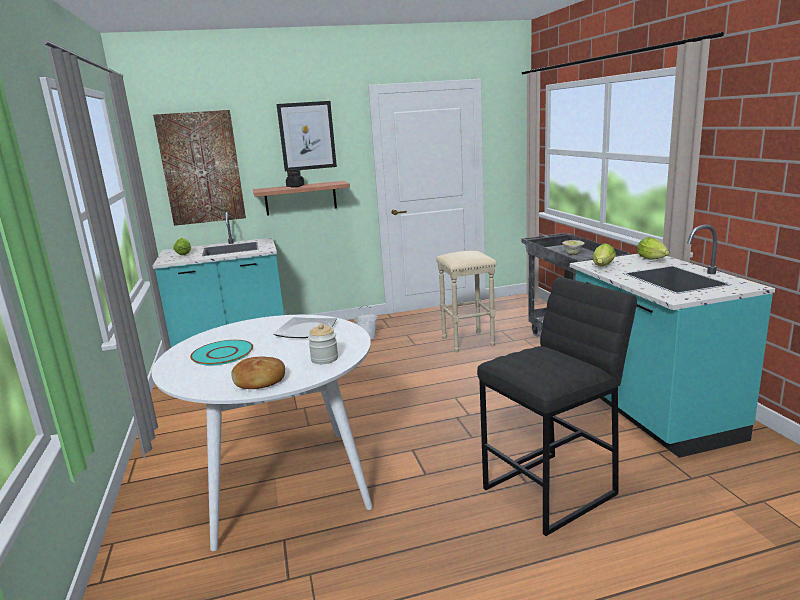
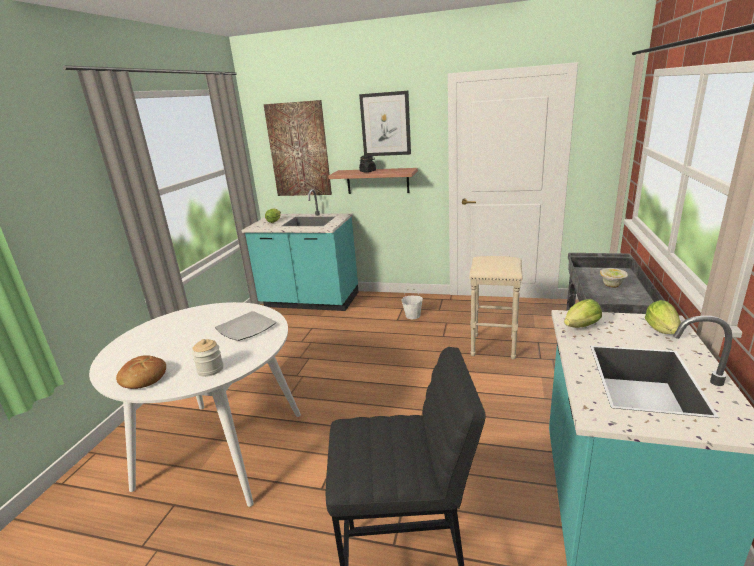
camera: 30 degrees right, 5 degrees up
turquoise plate [190,340,253,366] -> none

